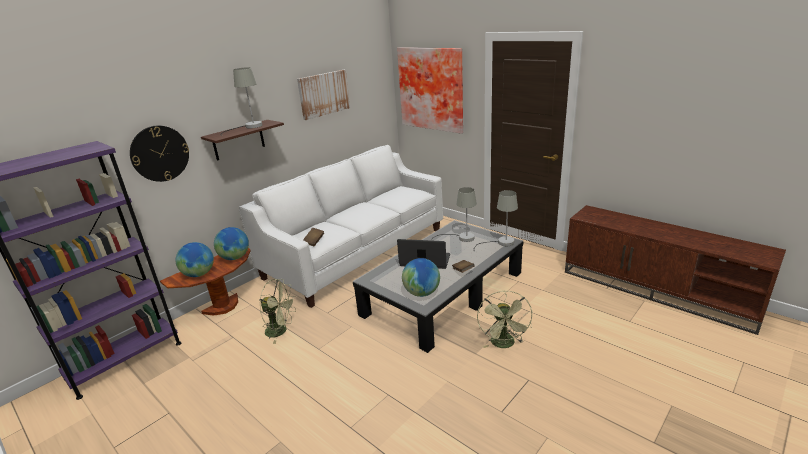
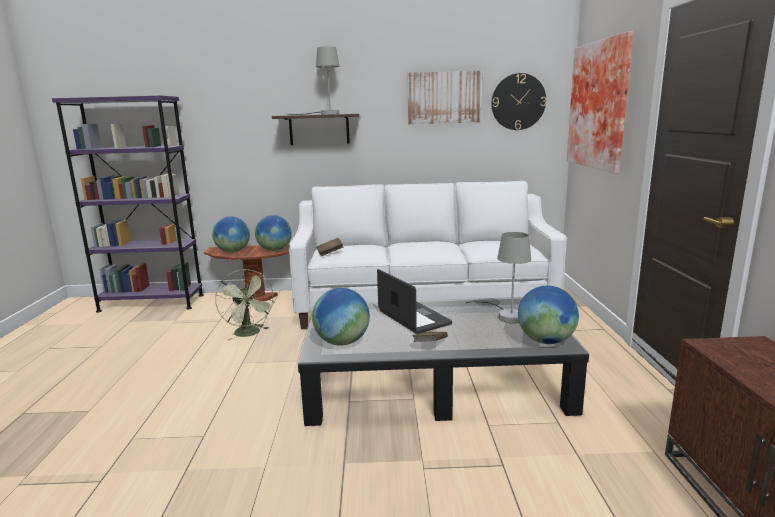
camera: 45 degrees right, 10 degrees down
wall clock [130,125,189,182] -> wall clock moved to [491,73,546,130]
grey table lamp [474,190,518,252] -> globe [518,286,579,344]
green fan [477,290,533,348] -> none

